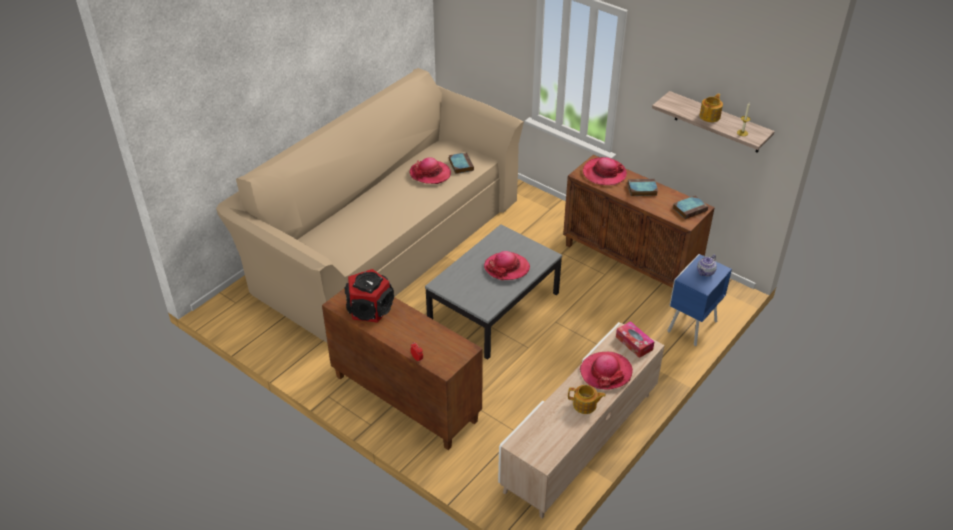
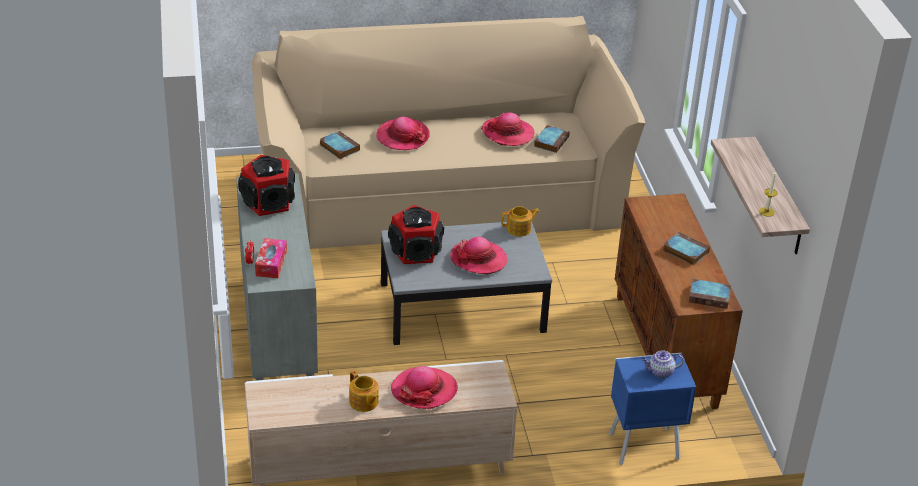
camera: 40 degrees right, 5 degrees down
brown cabinet [322,288,483,450] -> grey cabinet [236,173,318,381]
hat [583,157,627,185] -> hat moved to [376,117,430,150]
tissue box [616,321,654,358] -> tissue box moved to [255,238,287,278]
teapot [699,94,723,122] -> teapot moved to [501,206,540,237]
none -> book [320,131,360,159]
none -> speaker [388,205,444,264]

